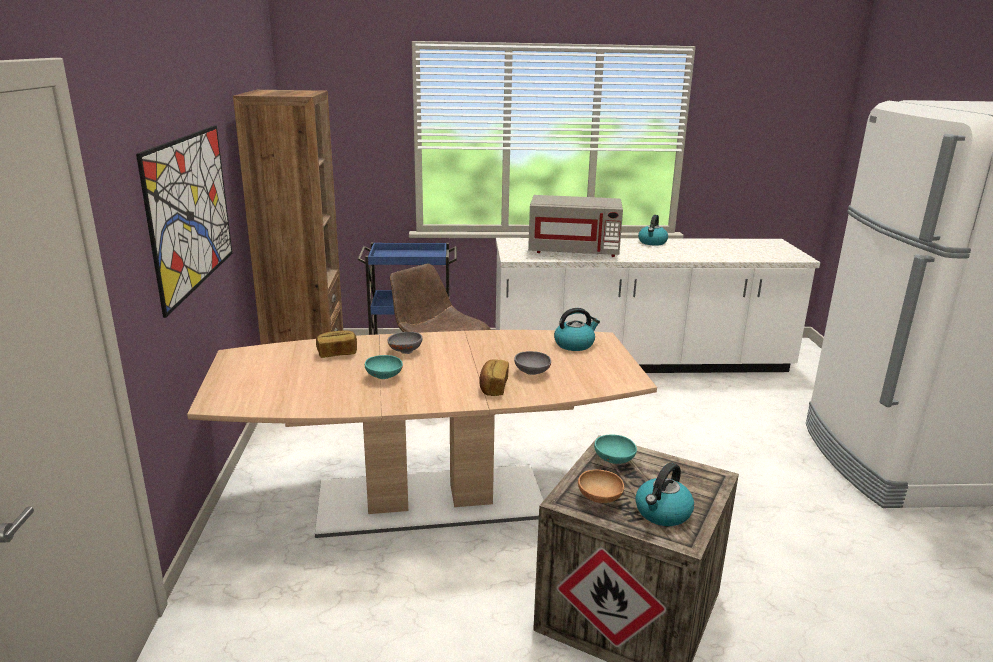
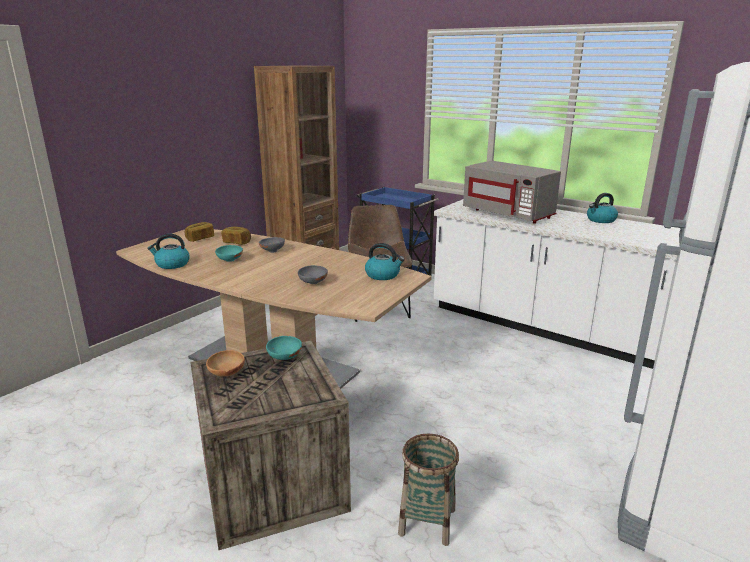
camera: 40 degrees right, 0 degrees up
picture [136,125,232,318] -> none
bread [479,359,509,396] -> bread moved to [185,222,214,242]
kettle [635,462,694,526] -> kettle moved to [147,234,190,269]
none -> basket [398,434,459,546]

